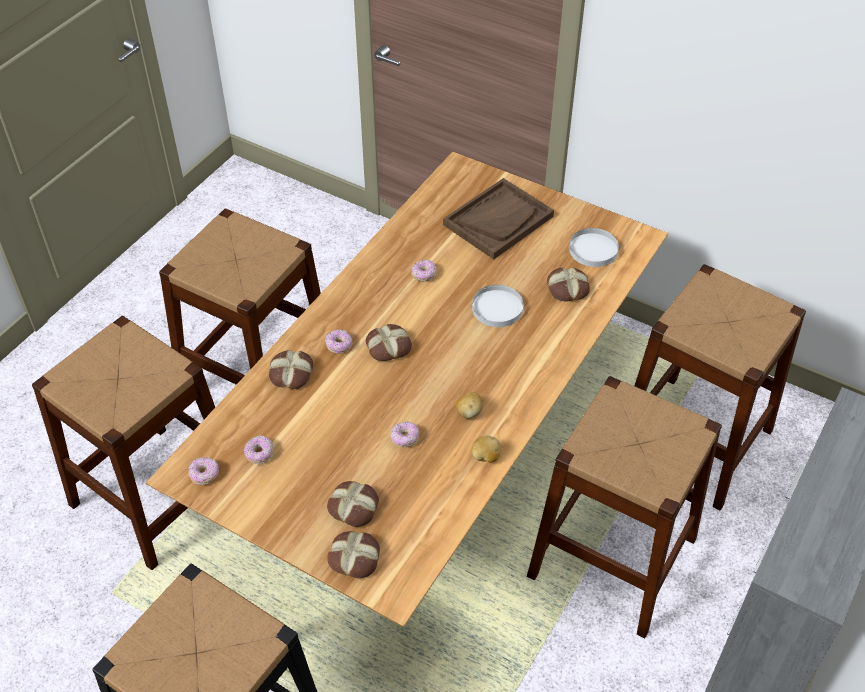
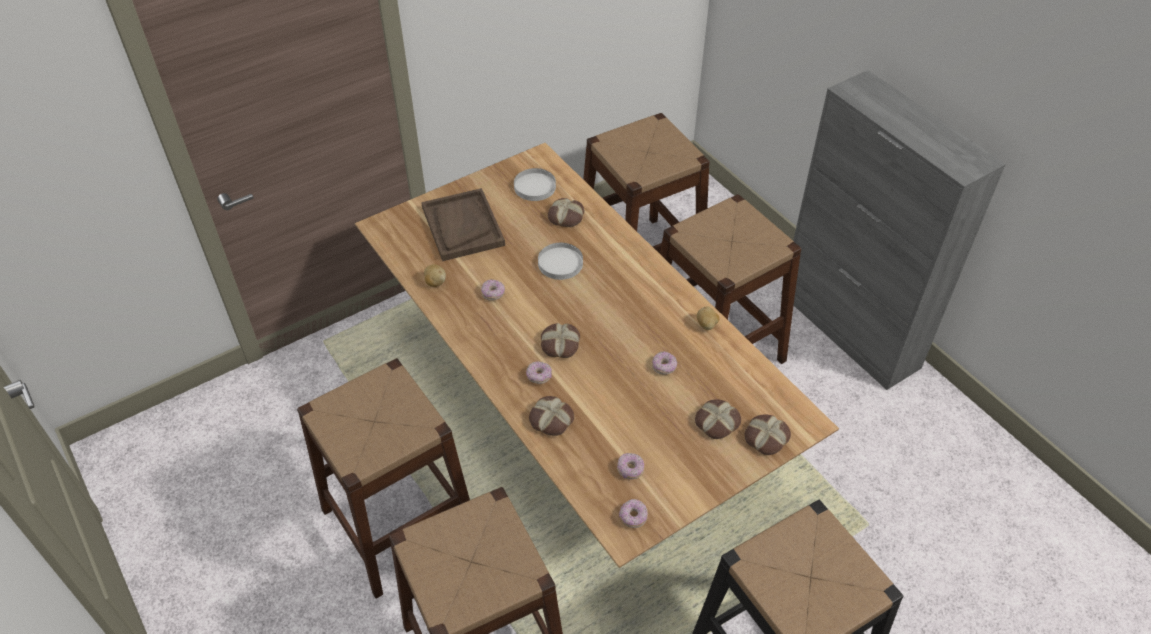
camera: 65 degrees left, 0 degrees up
potato [456,392,483,419] -> potato moved to [424,264,446,287]

